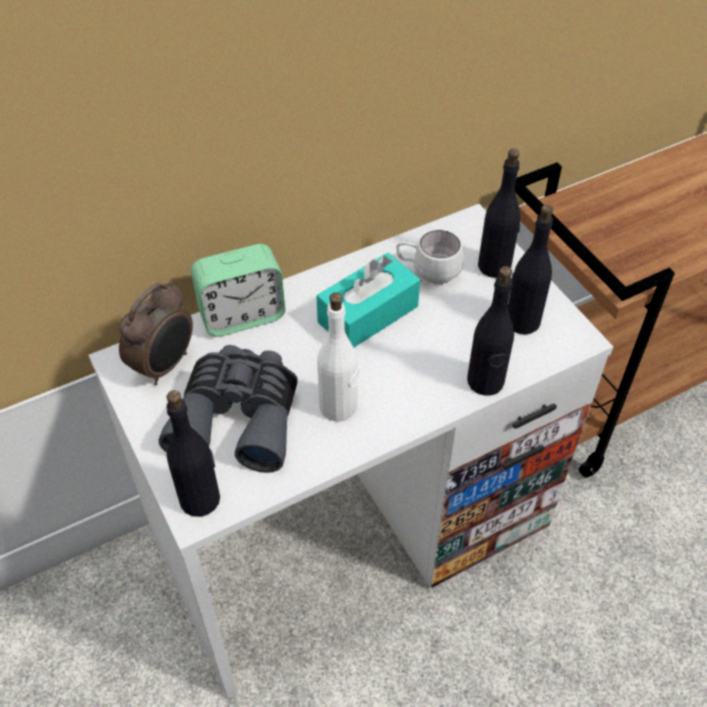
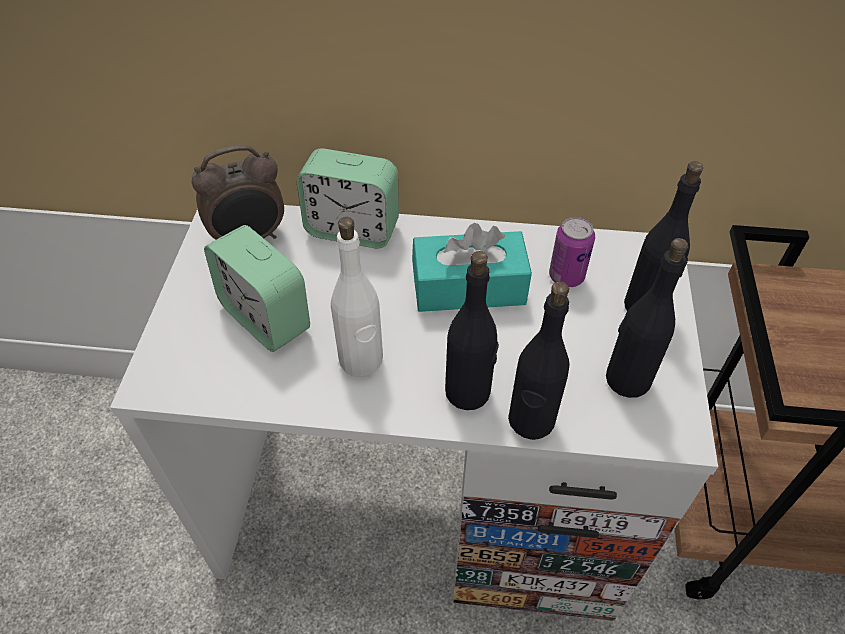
camera: 35 degrees right, 0 degrees up
grey binoculars [159,345,298,473] -> alarm clock [204,225,310,352]
black bottle [166,390,220,517] -> black bottle moved to [445,251,499,410]
white mug [396,230,464,284] -> can [549,217,595,287]

